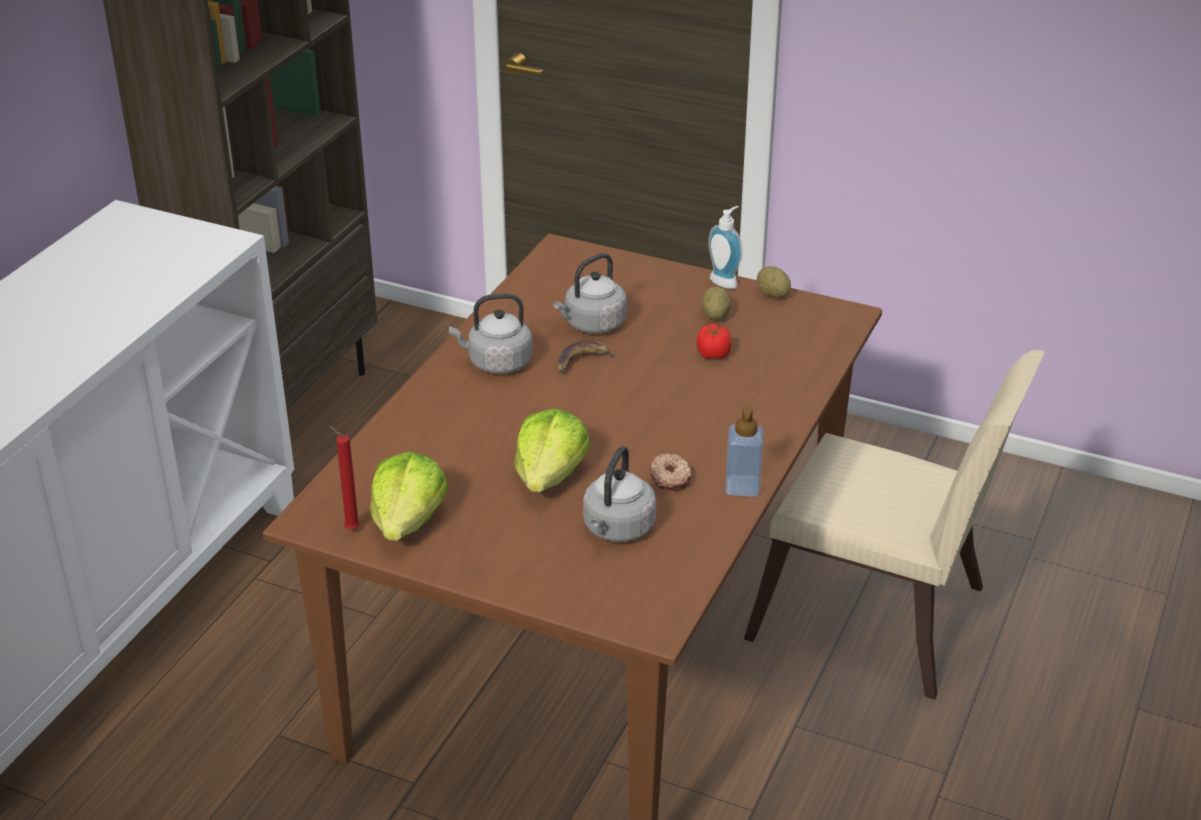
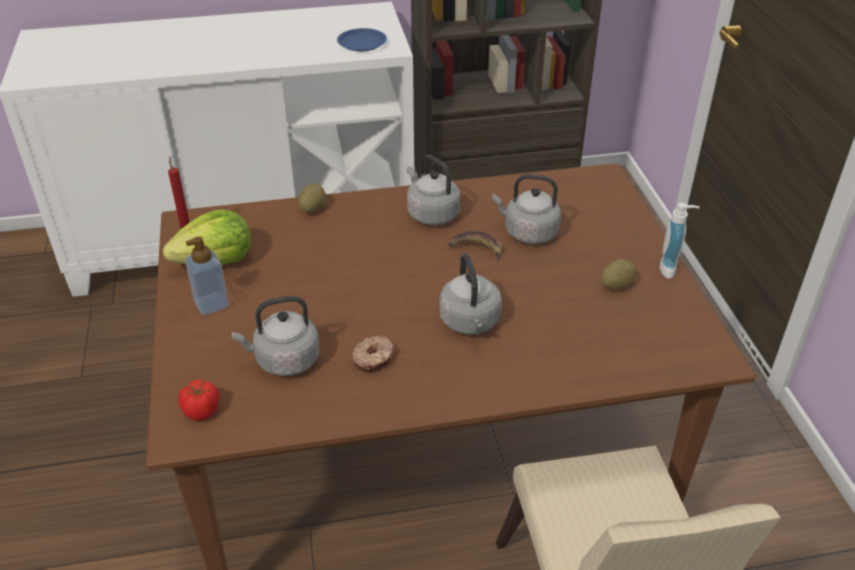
camera: 55 degrees right, 5 degrees up
lettuce [514,408,590,492] -> none
tomato [697,324,732,359] -> tomato moved to [179,380,220,421]
soap dispenser [725,406,764,497] -> soap dispenser moved to [185,236,229,315]
potato [757,266,791,297] -> potato moved to [299,184,326,213]
none -> blue plate [337,28,387,51]
none -> grey kettle [439,254,502,335]

